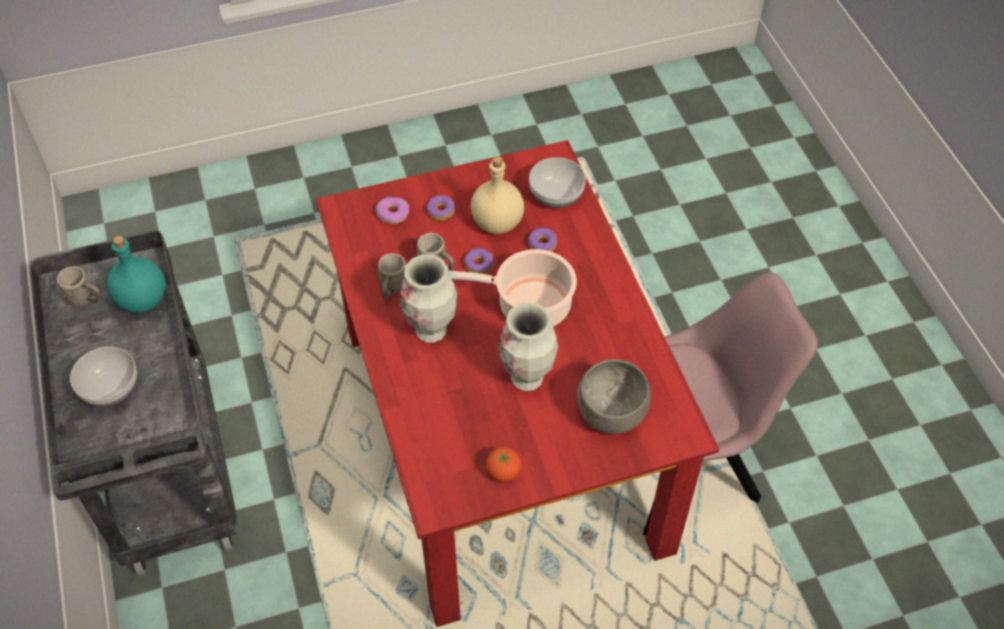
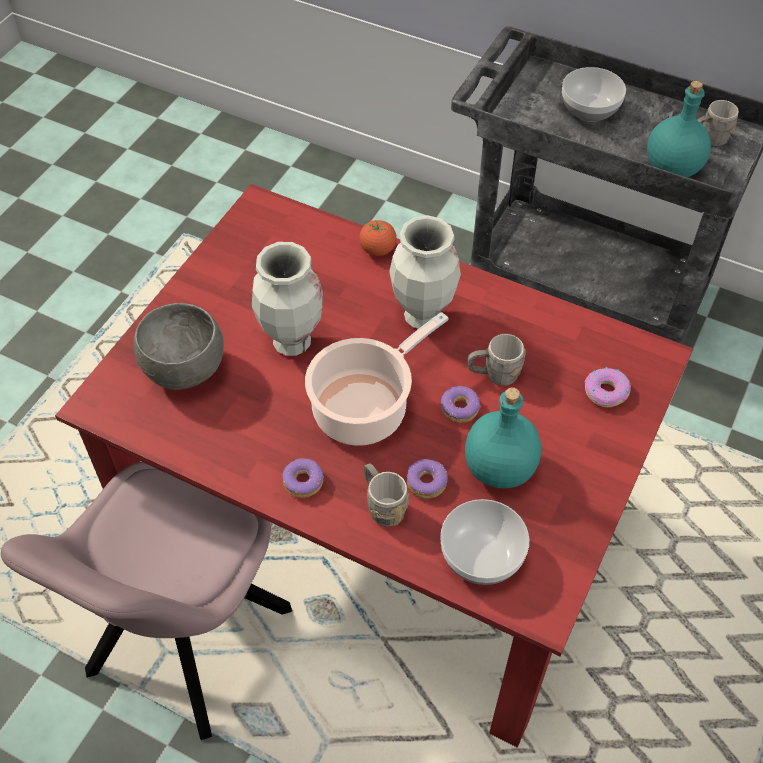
camera: 135 degrees right, 0 degrees up
grey mug [378,253,406,299] -> grey mug moved to [364,463,409,527]
donut [427,195,455,221] -> donut moved to [282,458,324,498]
beige bottle [471,156,524,234] -> turquoise bottle [465,387,541,488]
tomato [486,447,521,482] -> tomato moved to [359,220,397,256]

